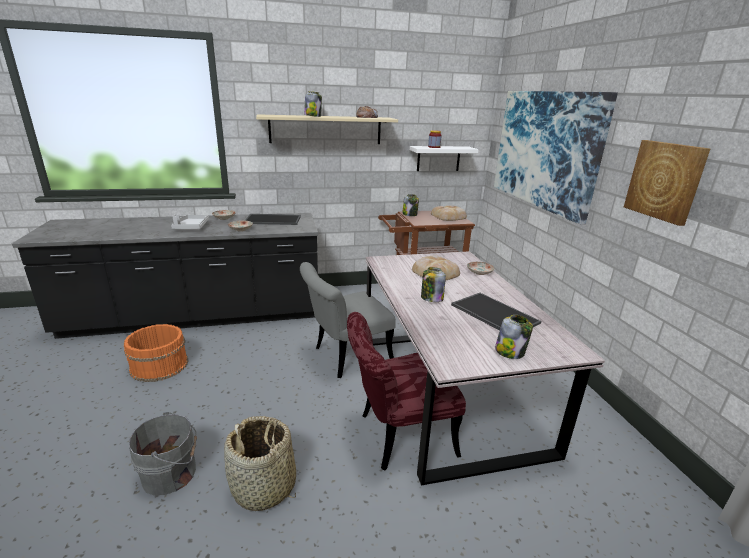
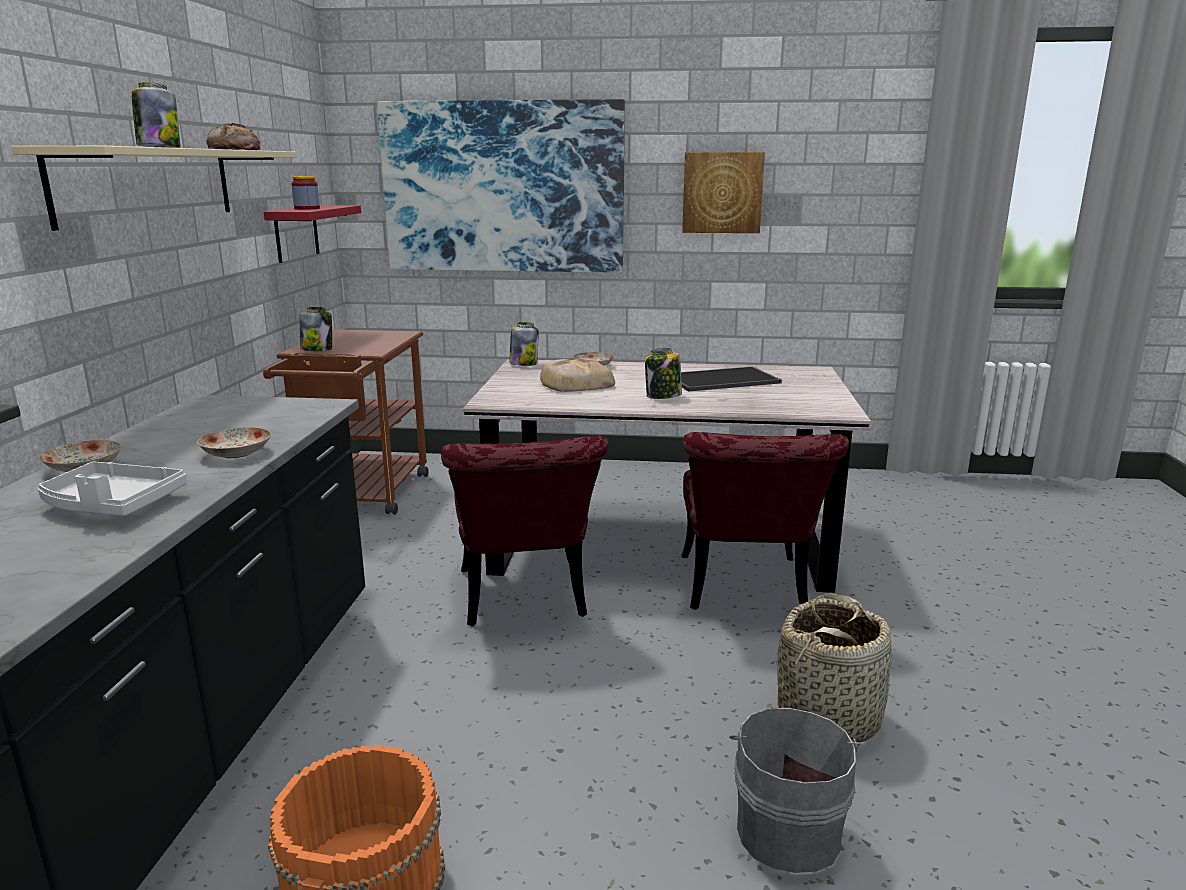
camera: 70 degrees left, 5 degrees down
tray [245,214,301,225] -> none
grey chair [300,262,396,378] -> red chair [441,436,608,627]
white shelf [410,146,479,171] -> red shelf [264,205,361,263]
bread [431,205,467,221] -> none
jar [495,315,533,359] -> jar moved to [509,322,539,366]

